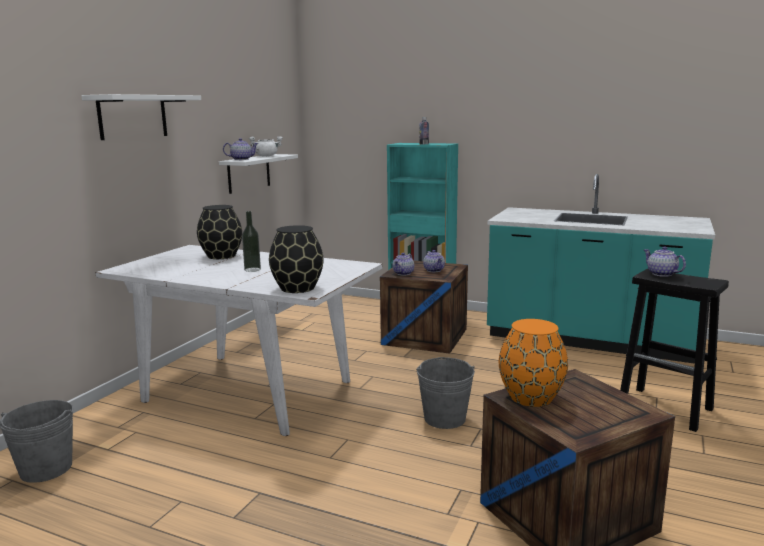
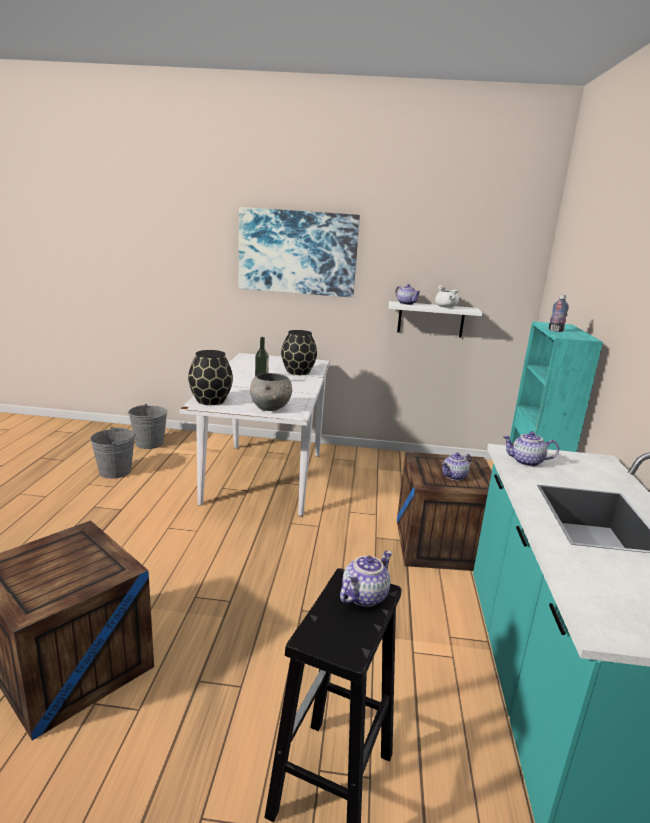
camera: 70 degrees right, 5 degrees up
white shelf [81,94,201,140] -> picture [239,207,360,298]
teapot [393,253,414,276] -> teapot moved to [502,431,559,467]
grey bucket [416,357,475,429] -> grey bucket moved to [90,427,136,479]
orange vase [499,319,568,407] -> none
none -> grey bowl [250,373,292,411]

